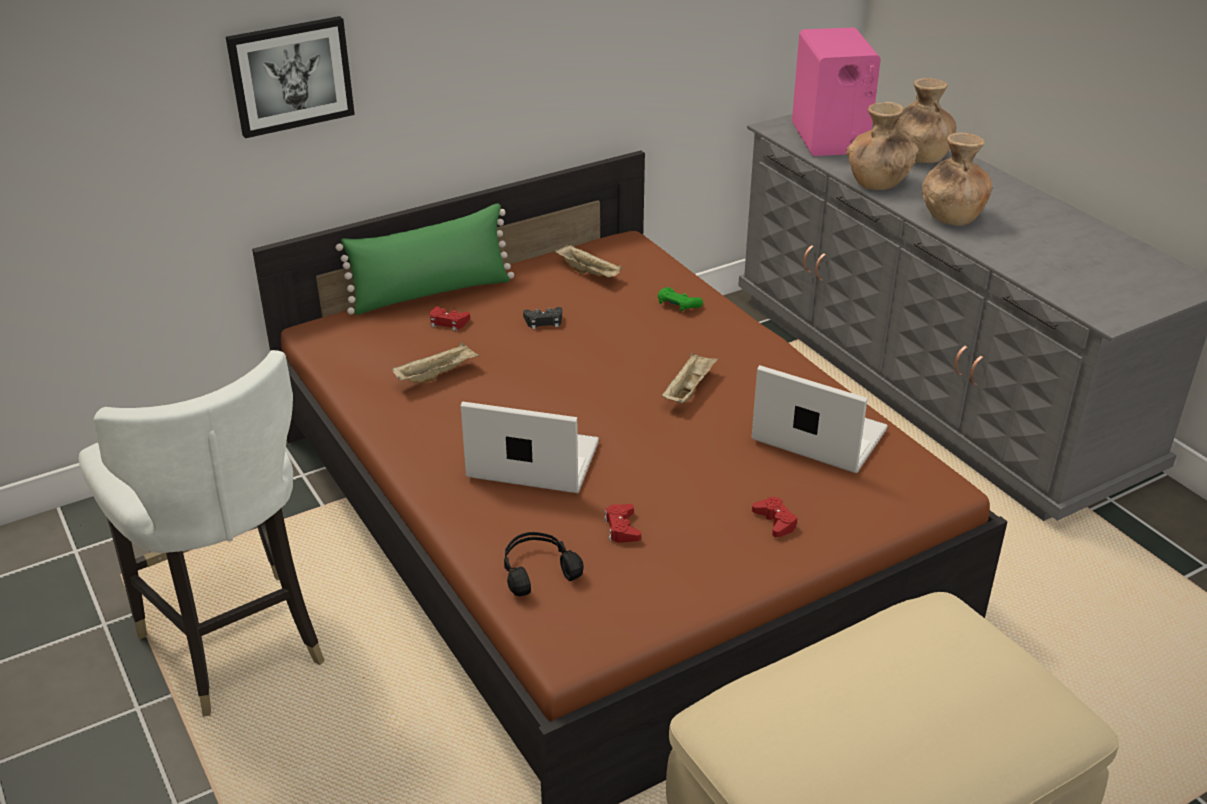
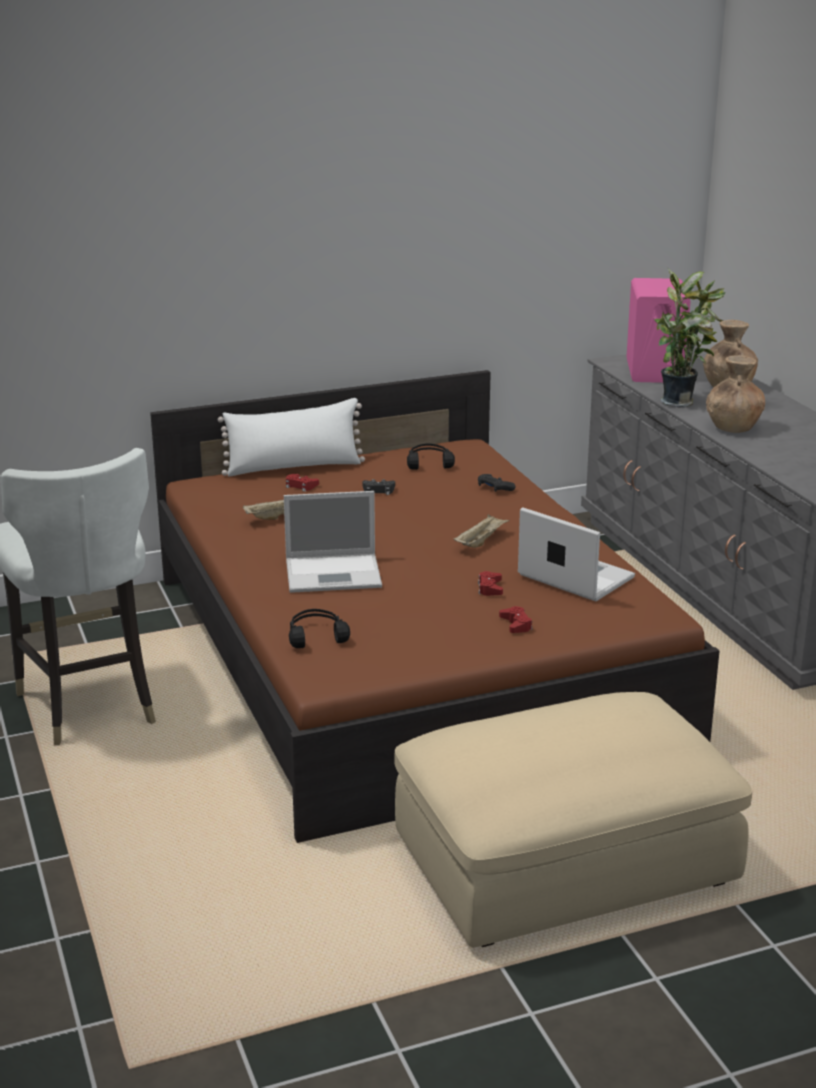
camera: 10 degrees right, 10 degrees down
picture [226,16,355,138] -> none
green pillow [336,203,514,315] -> white pillow [218,398,365,476]
laptop [461,402,599,493] -> laptop turned 150 degrees clockwise [284,491,382,593]
beige tray [555,244,622,278] -> black headphones [407,443,455,470]
red game controller [604,504,641,543] -> red game controller moved to [478,571,503,596]
green game controller [658,287,703,312] -> black game controller [478,474,515,492]
brown vase [846,102,919,190] -> potted plant [654,267,726,407]

